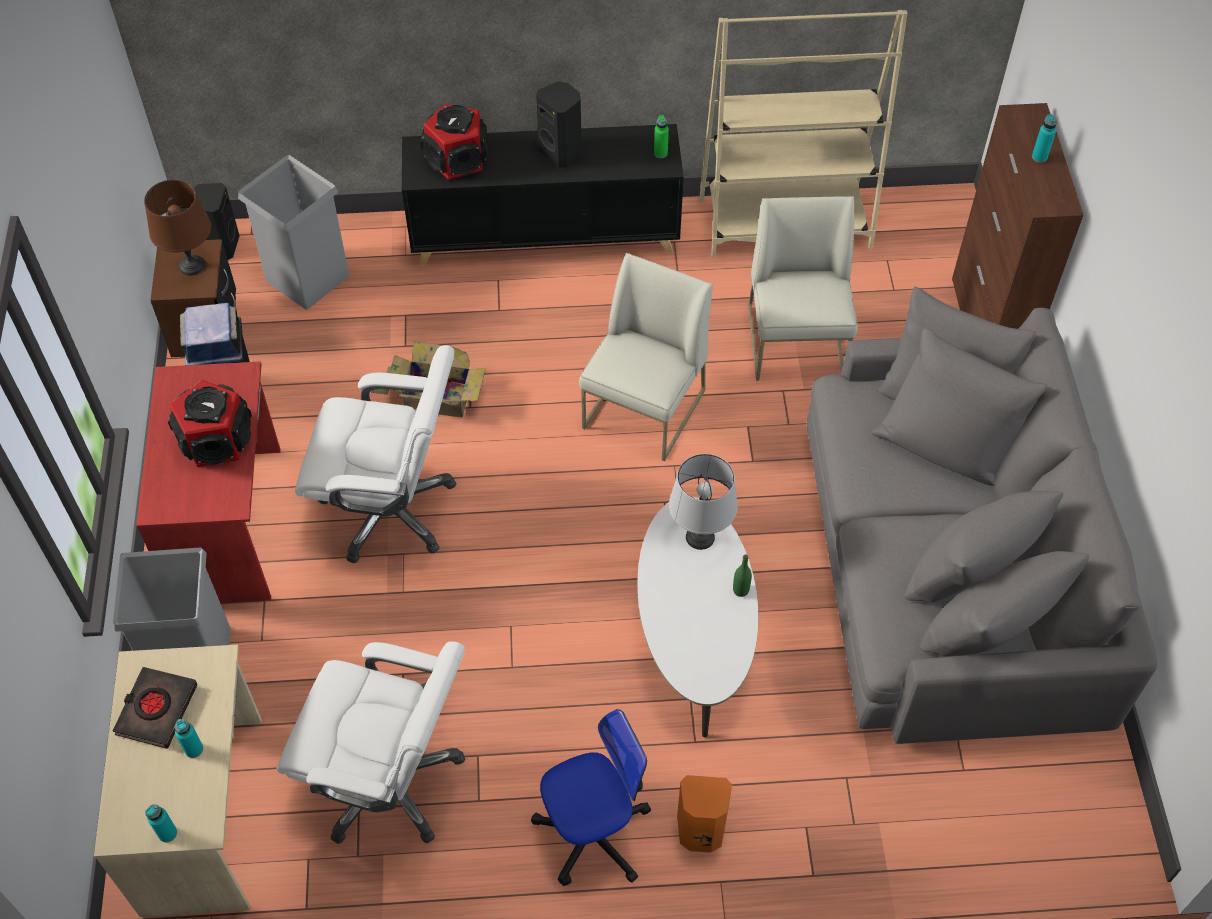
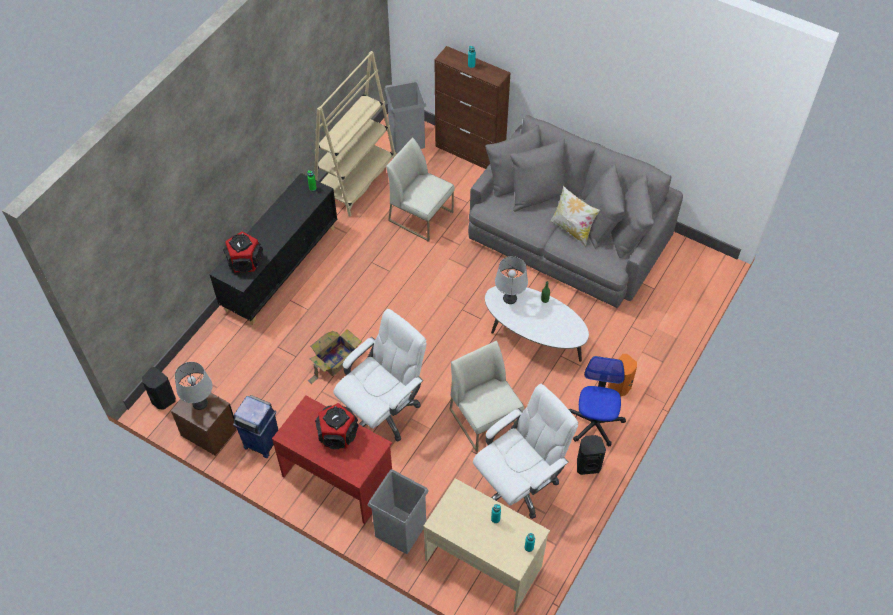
camera: 55 degrees left, 0 degrees up
black book [113,667,197,749] -> none
brown table lamp [144,179,211,276] -> grey table lamp [175,362,212,410]
grey trash can [238,155,349,310] -> grey trash can moved to [385,80,426,154]
black speaker [536,81,582,167] -> black speaker moved to [577,435,606,475]
white chair [579,253,712,461] -> white chair moved to [450,340,524,452]
none -> pillow [550,186,600,247]

